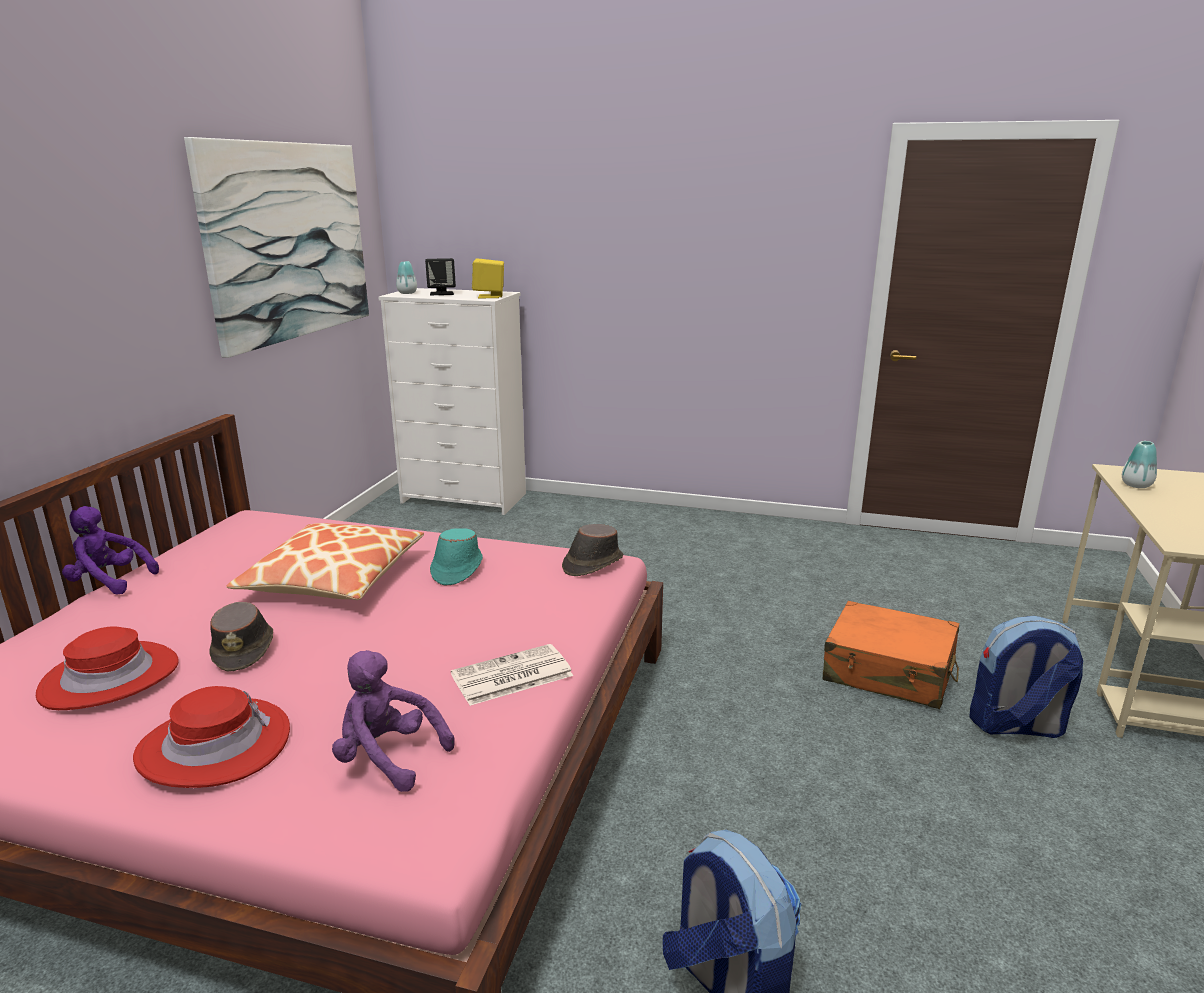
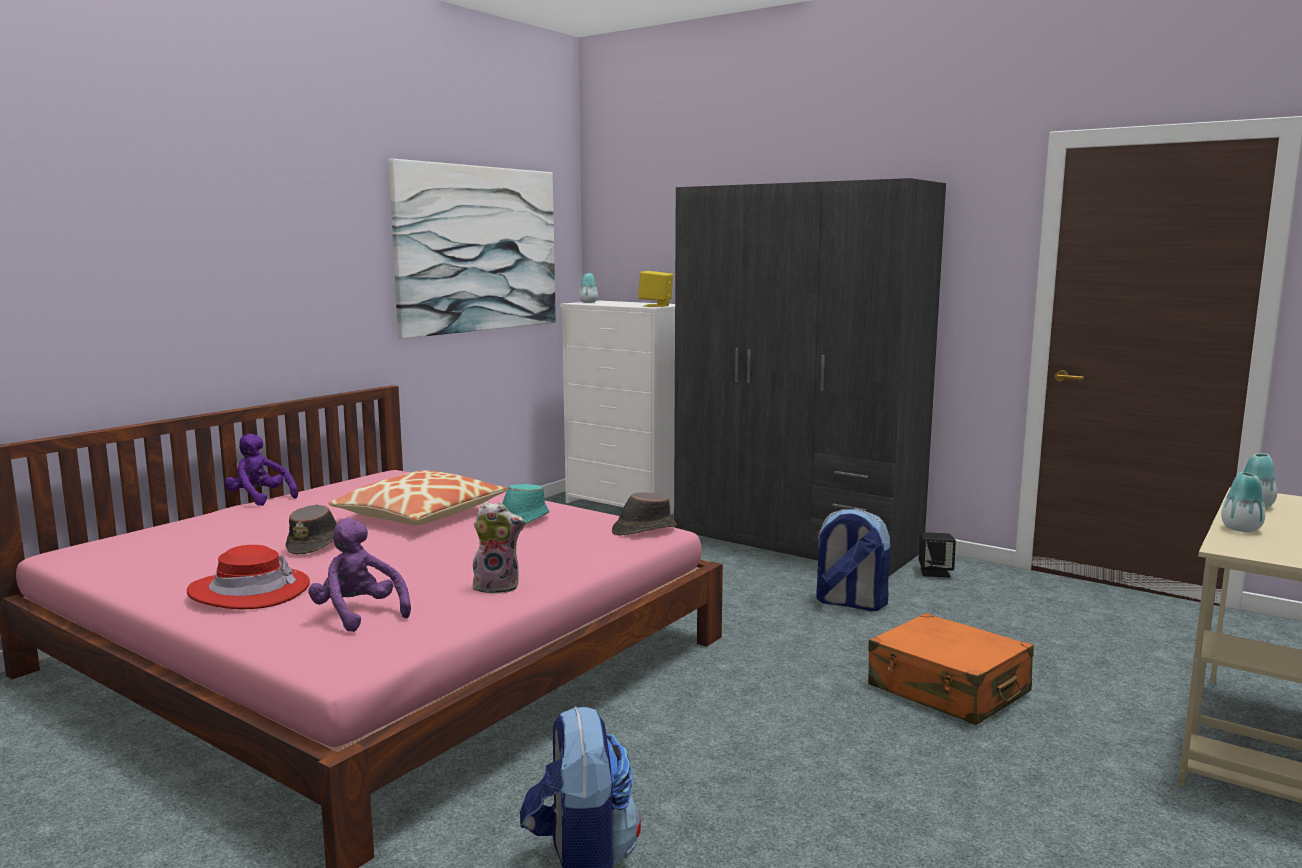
camera: 20 degrees right, 10 degrees down
red hat [36,626,179,710] -> none
black speaker [425,258,456,295] -> black speaker moved to [919,532,956,577]
newspaper [451,644,573,706] -> plush toy [473,502,525,594]
backpack [969,616,1084,738] -> backpack moved to [816,509,891,611]
none -> grey wardrobe [674,178,946,576]
none -> vase [1221,472,1265,532]

